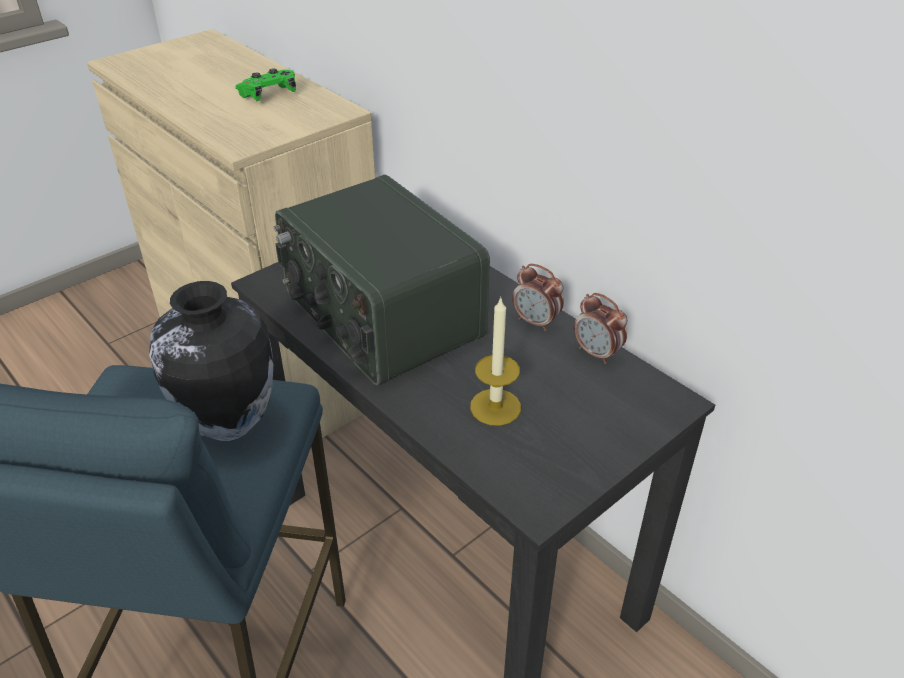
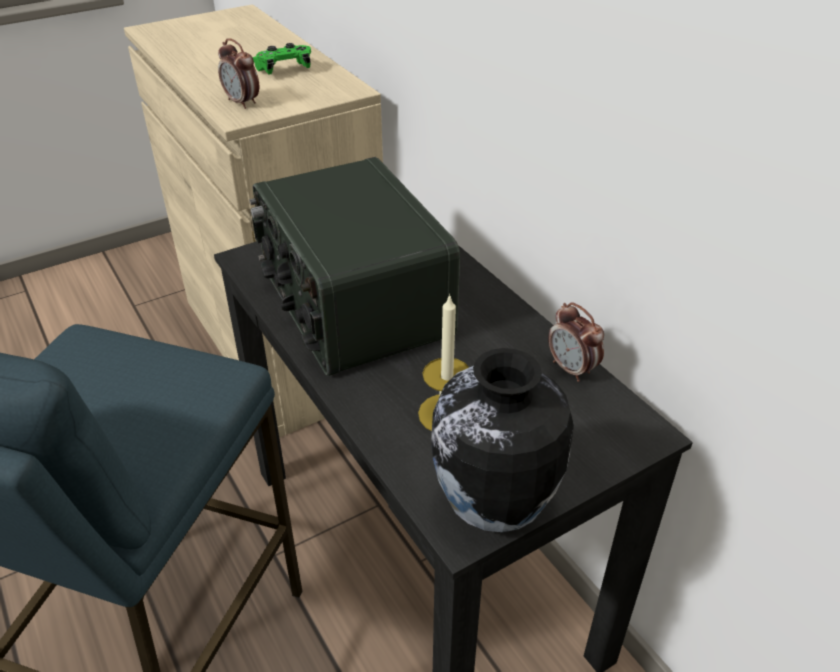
camera: 10 degrees right, 0 degrees up
vase [149,281,273,441] -> vase moved to [431,348,574,532]
alarm clock [512,264,564,331] -> alarm clock moved to [218,38,259,109]

